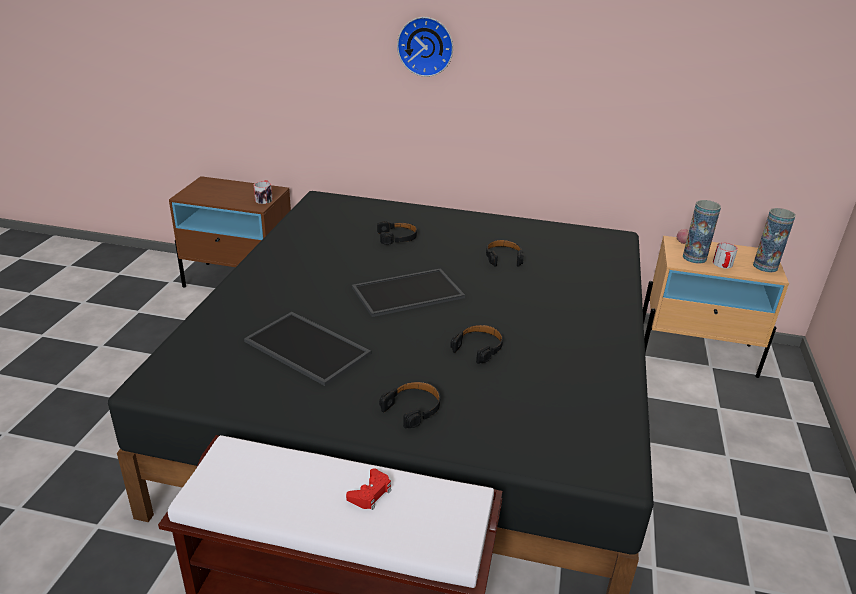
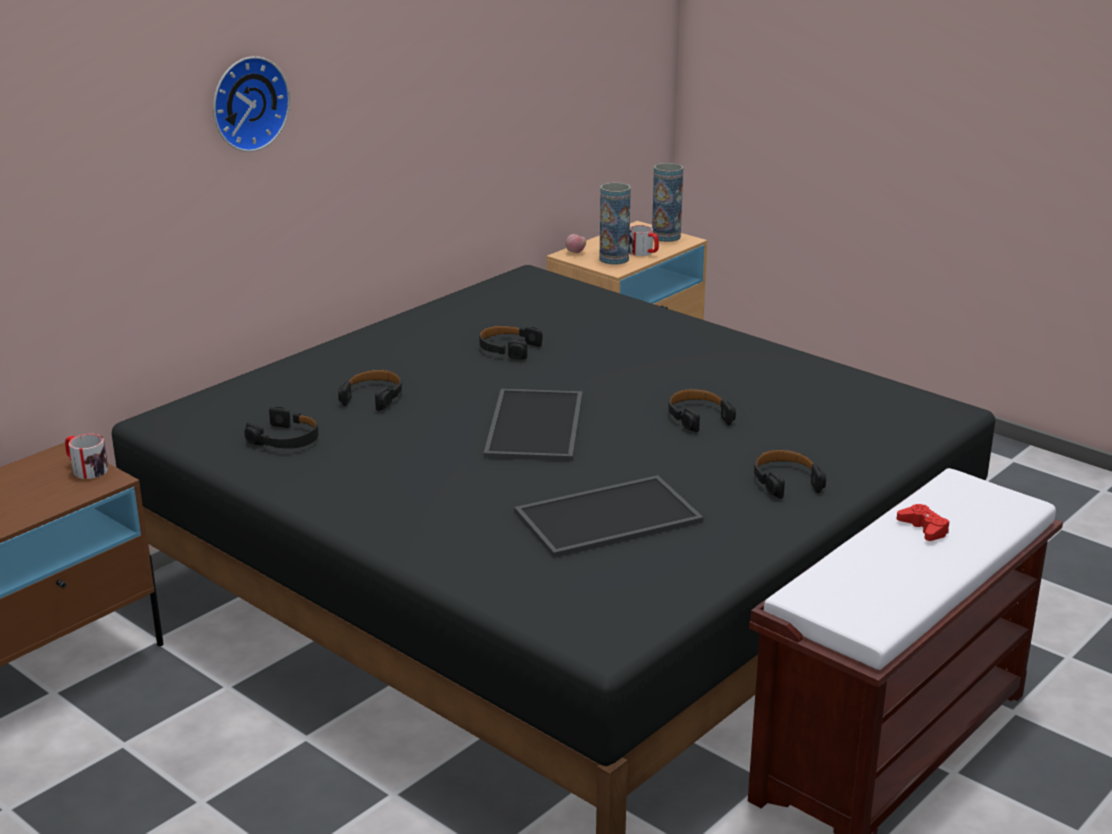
camera: 60 degrees left, 5 degrees down
none -> black headphones [244,407,319,449]

